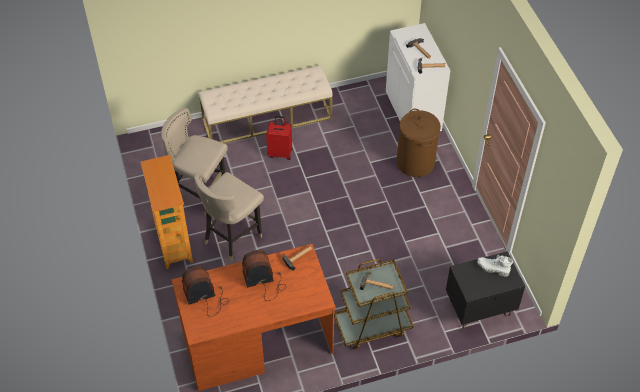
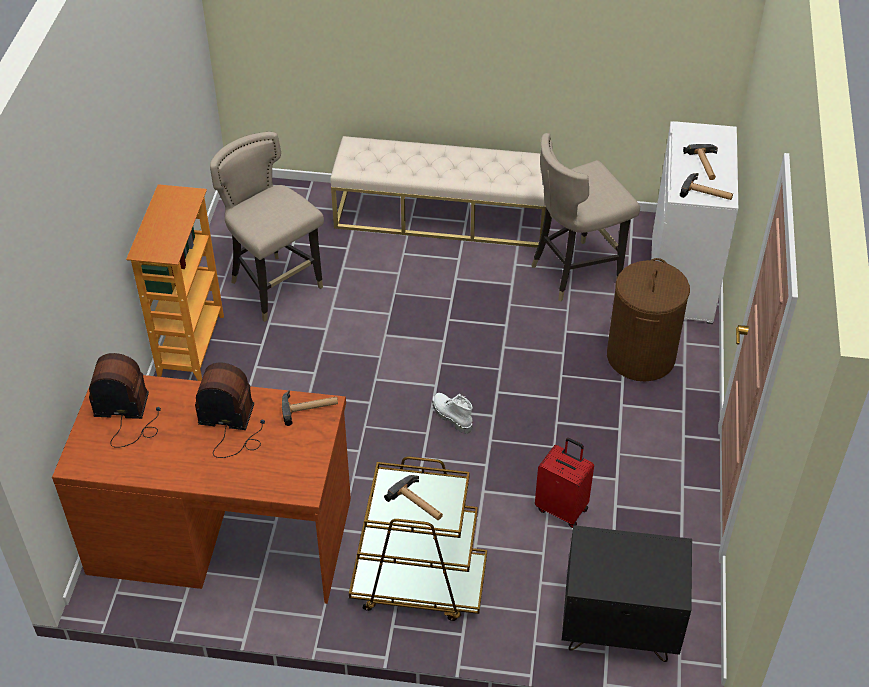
camera: 25 degrees right, 5 degrees down
beige stool [194,172,264,262] -> beige stool moved to [531,133,640,302]
red suitcase [266,116,293,160] -> red suitcase moved to [535,438,594,528]
white boot [476,255,513,277] -> white boot moved to [432,393,473,434]

